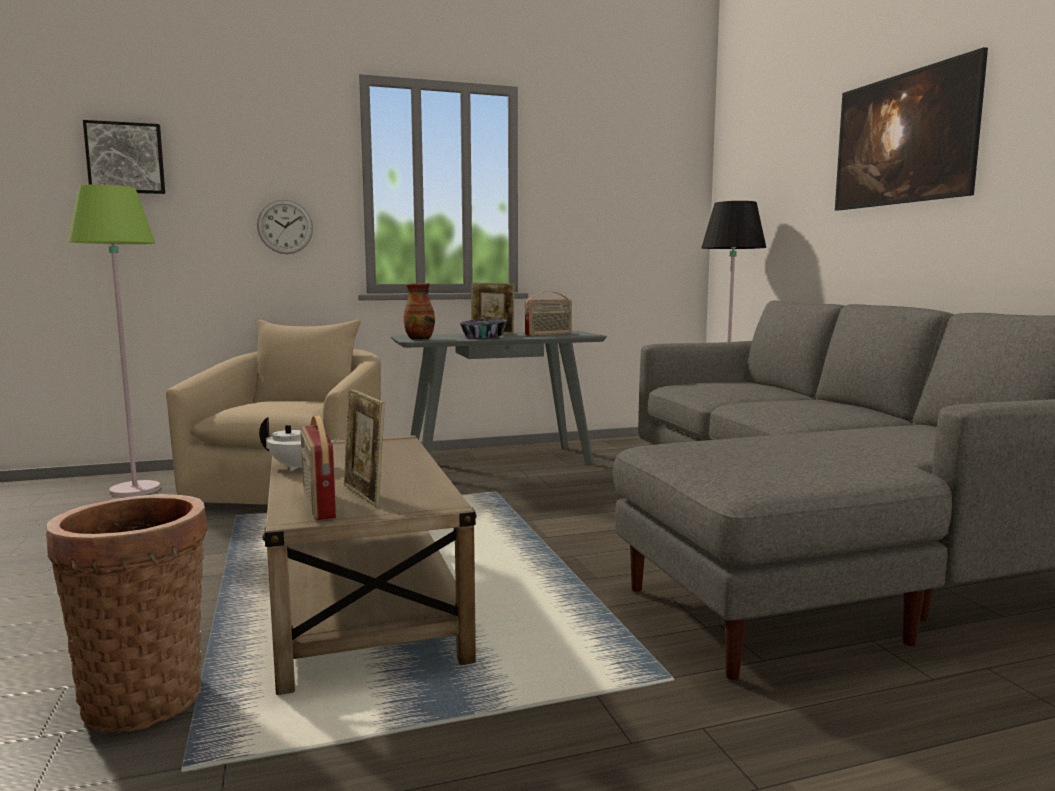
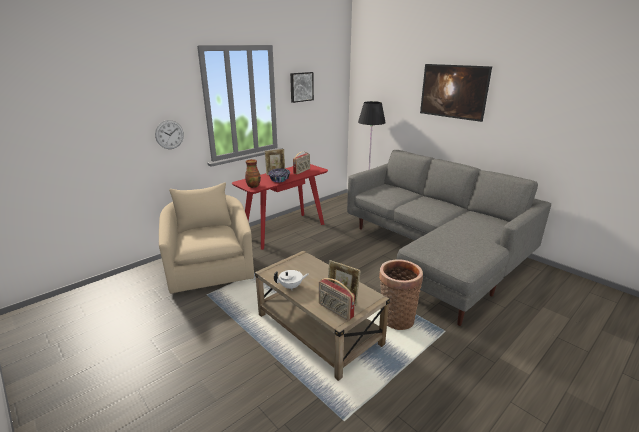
camera: 25 degrees left, 15 degrees up
basket [46,494,207,732] -> basket moved to [379,259,423,330]
green floor lamp [68,184,160,497] -> none
picture [83,120,165,194] -> picture moved to [290,72,314,103]
grey console table [391,331,607,465] -> red console table [232,164,328,250]

